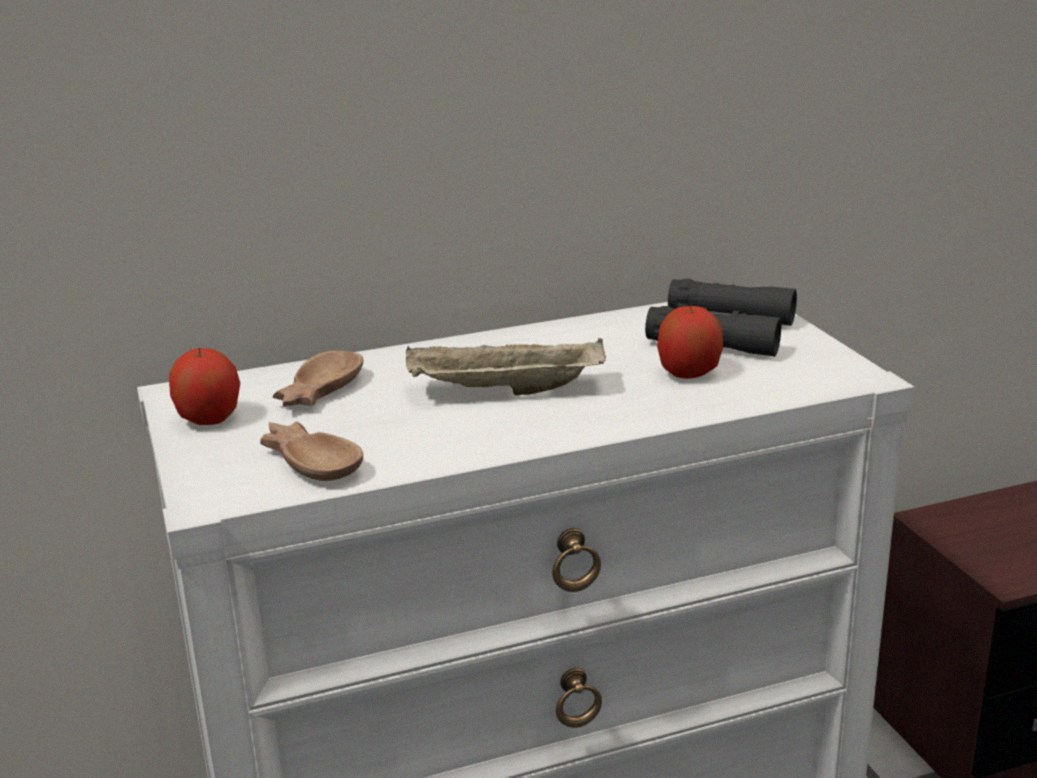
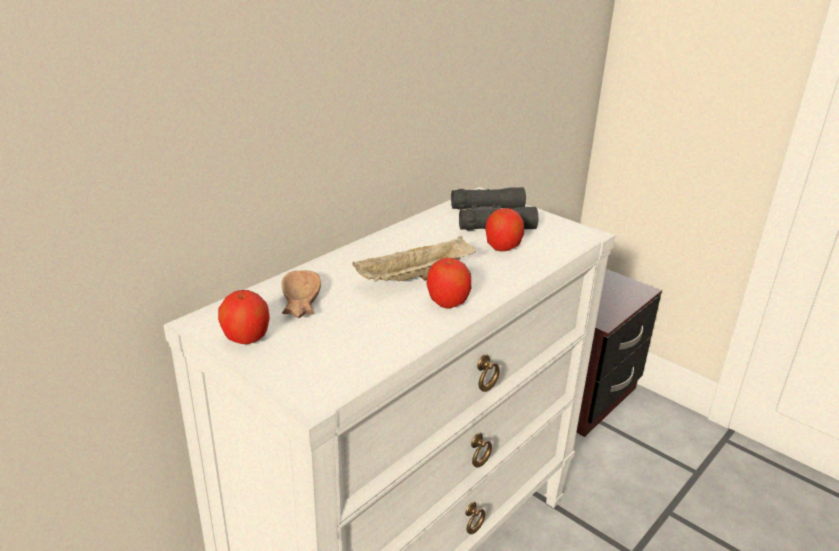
camera: 30 degrees left, 5 degrees up
brown bowl [260,421,363,481] -> none
none -> apple [426,258,471,308]

